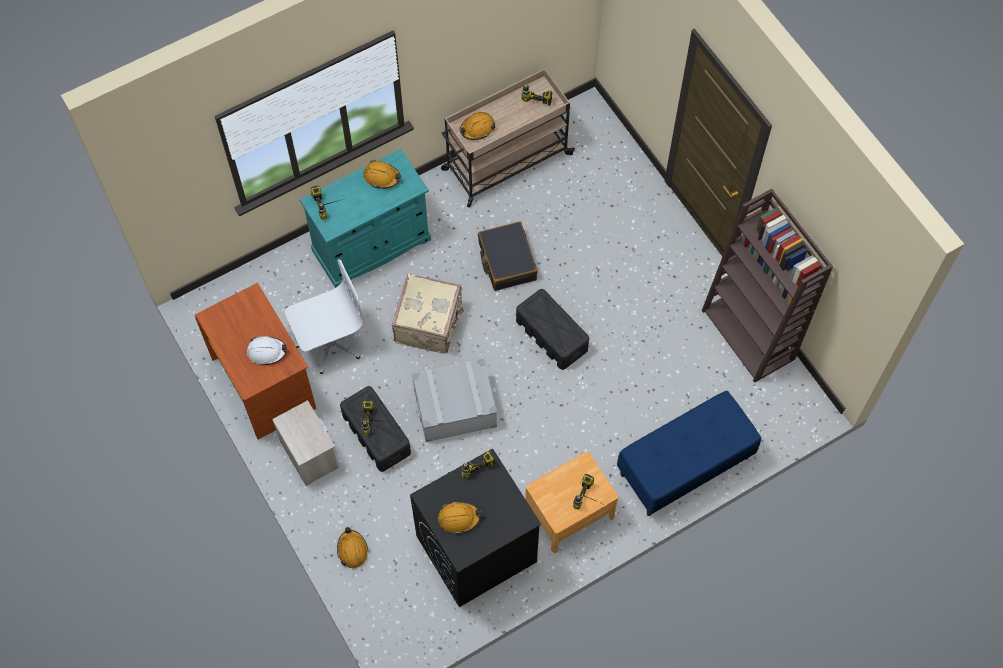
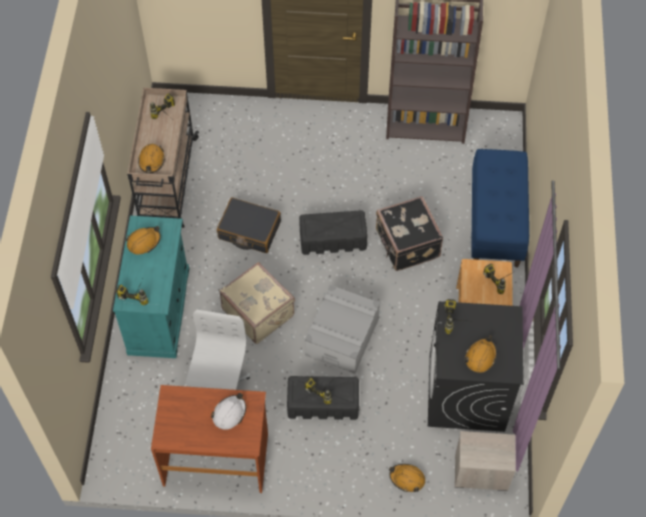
camera: 55 degrees left, 5 degrees down
nightstand [272,400,340,486] -> nightstand moved to [455,431,516,491]
none -> black suitcase [376,196,443,271]

